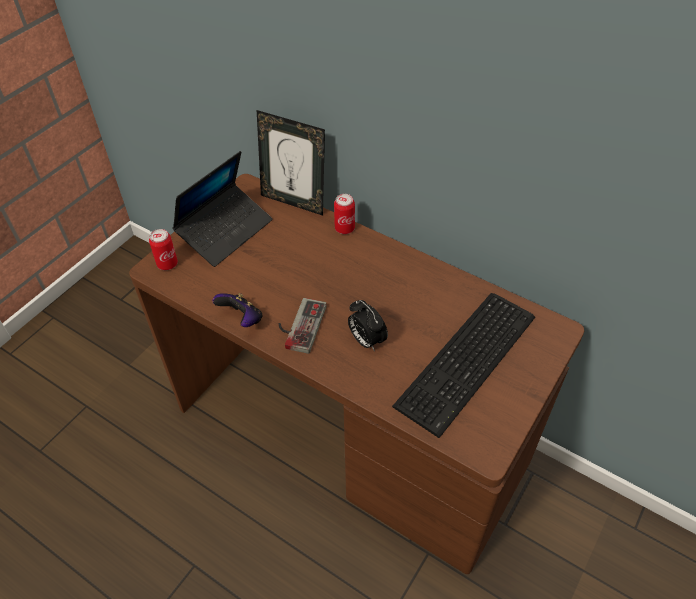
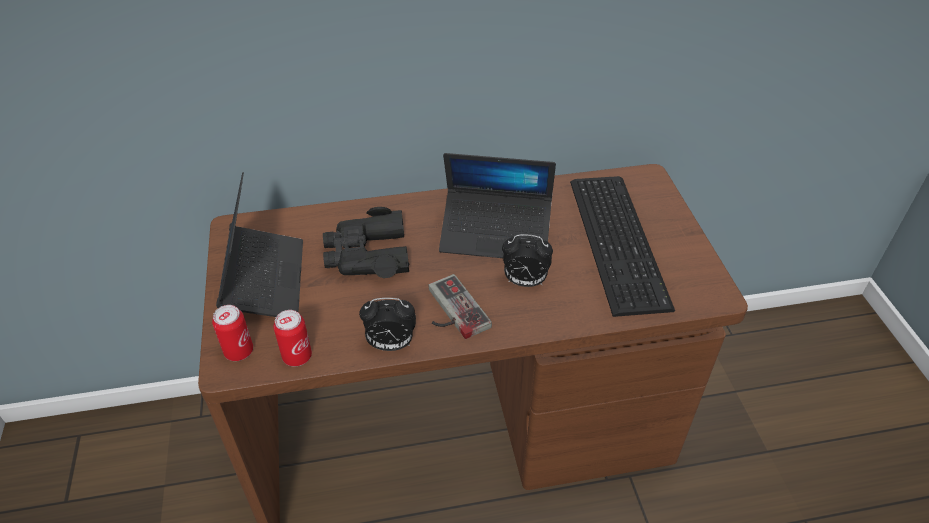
camera: 45 degrees left, 5 degrees down
game controller [212,293,262,327] -> alarm clock [359,298,416,351]
picture frame [257,110,325,216] -> none
can [334,194,355,234] -> can moved to [274,310,312,366]
none -> black binoculars [323,207,409,278]
none -> laptop [439,153,556,258]

